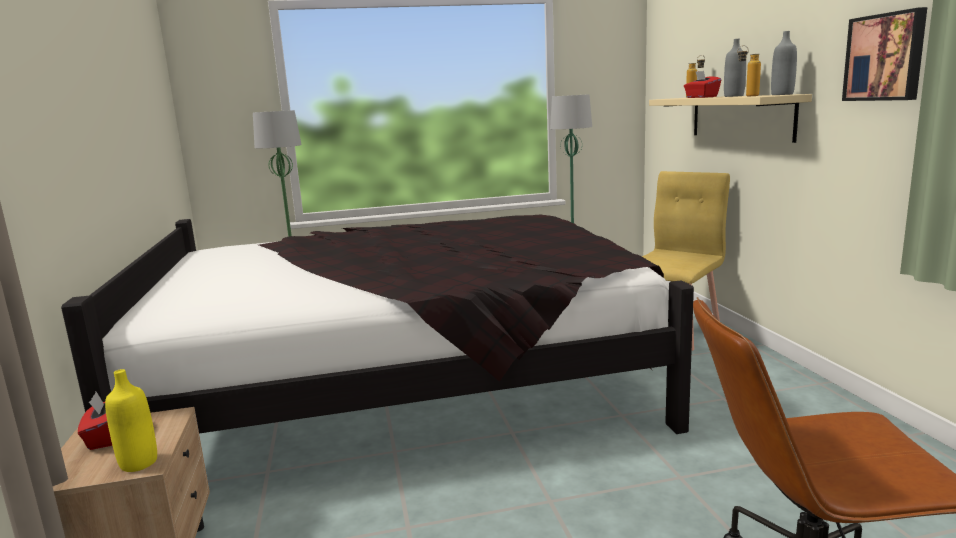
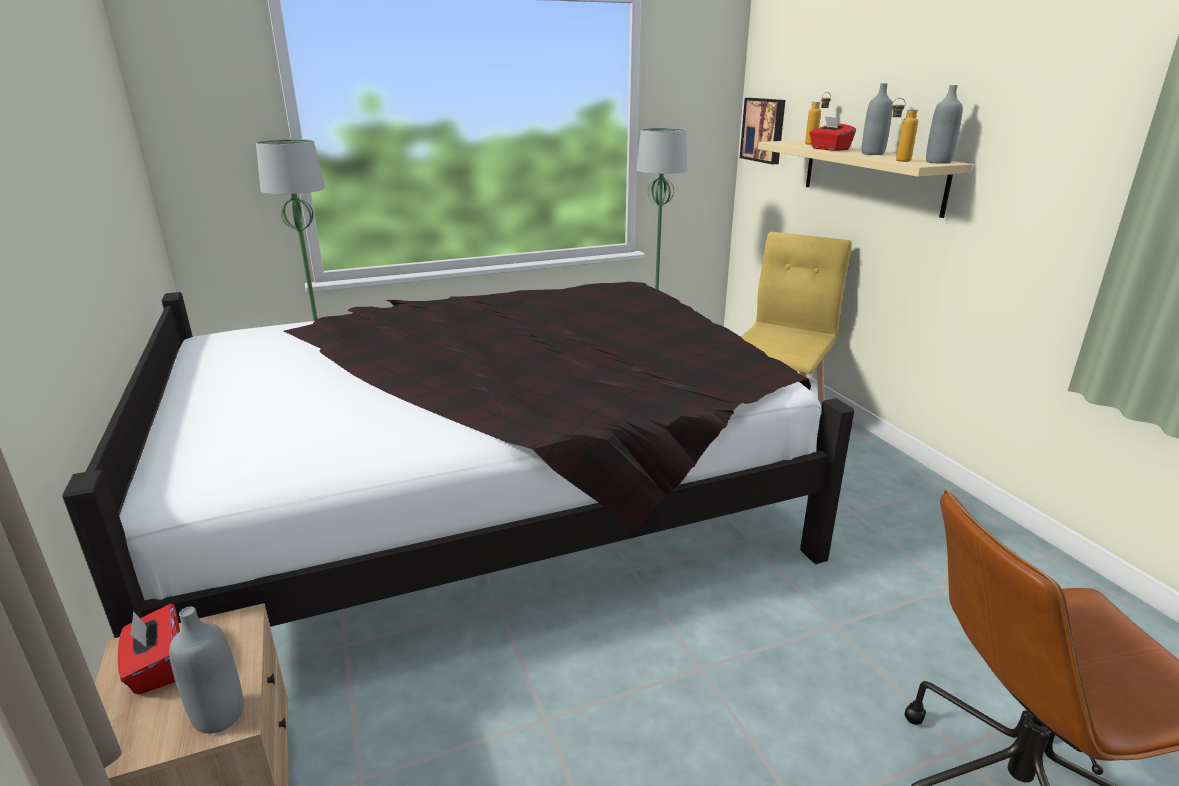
camera: 10 degrees left, 10 degrees up
yellow bottle [105,369,157,472] -> grey bottle [169,607,244,734]
picture [842,7,927,101] -> picture moved to [740,98,785,164]

